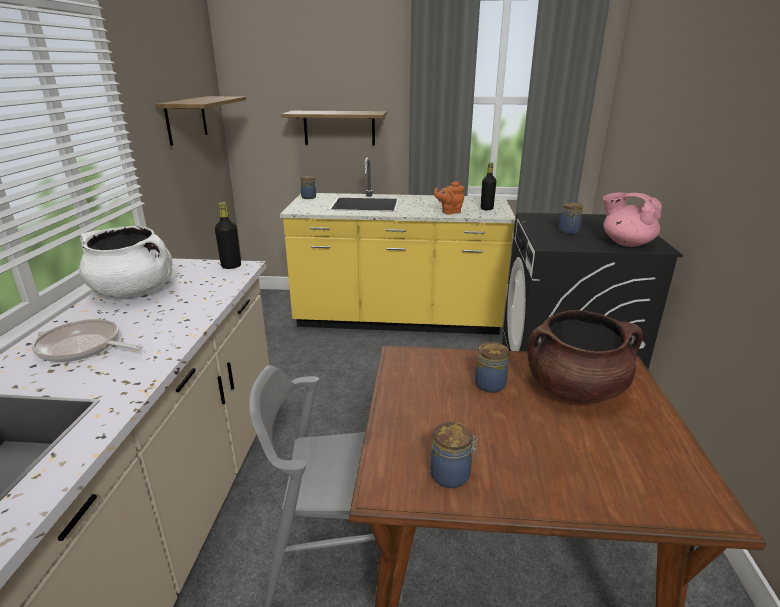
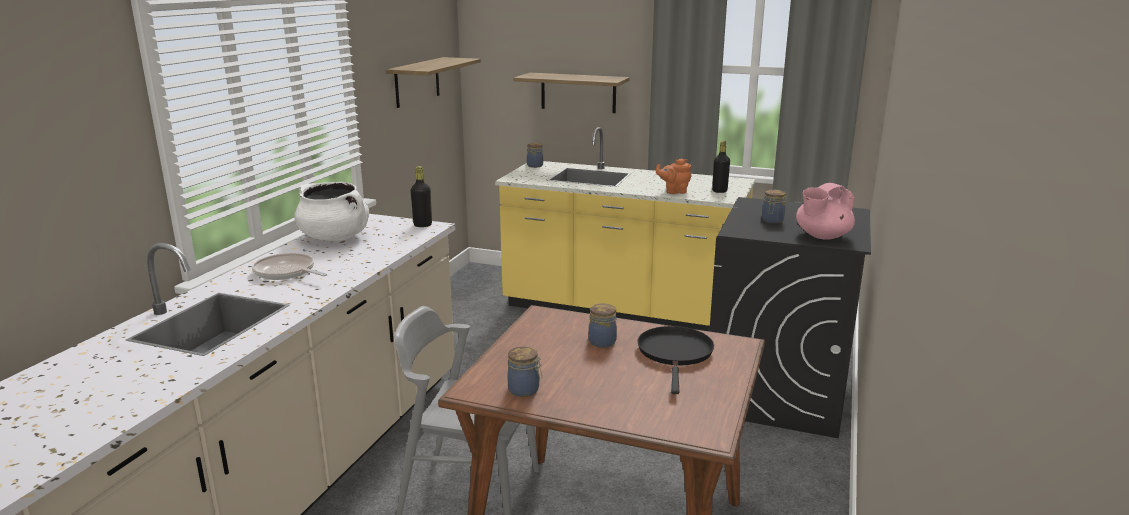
camera: 15 degrees right, 5 degrees down
brown cooking pot [528,310,643,403] -> black frying pan [637,326,714,394]
pink teapot [603,192,662,247] -> pink teapot turned 90 degrees counterclockwise [796,183,855,240]

